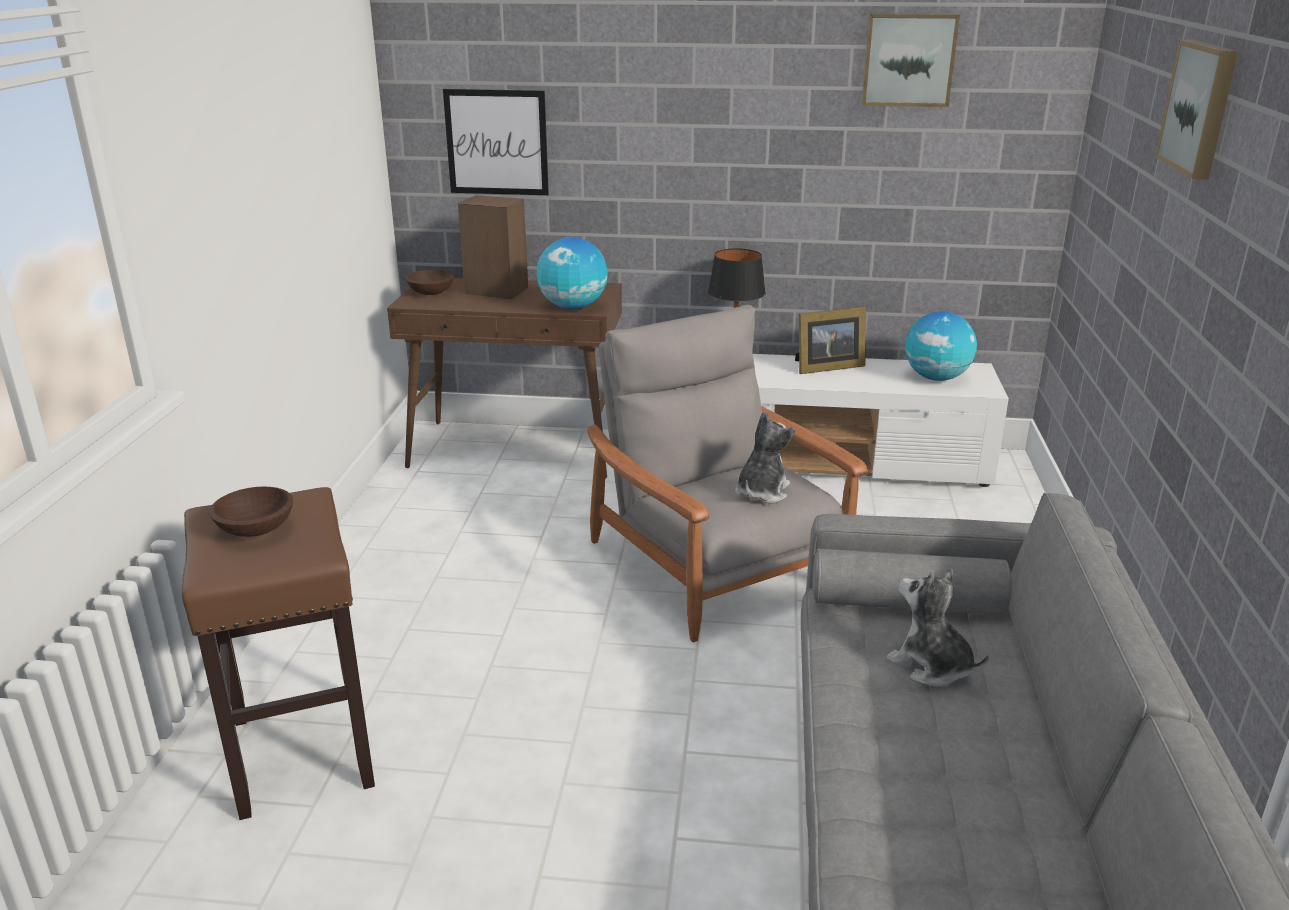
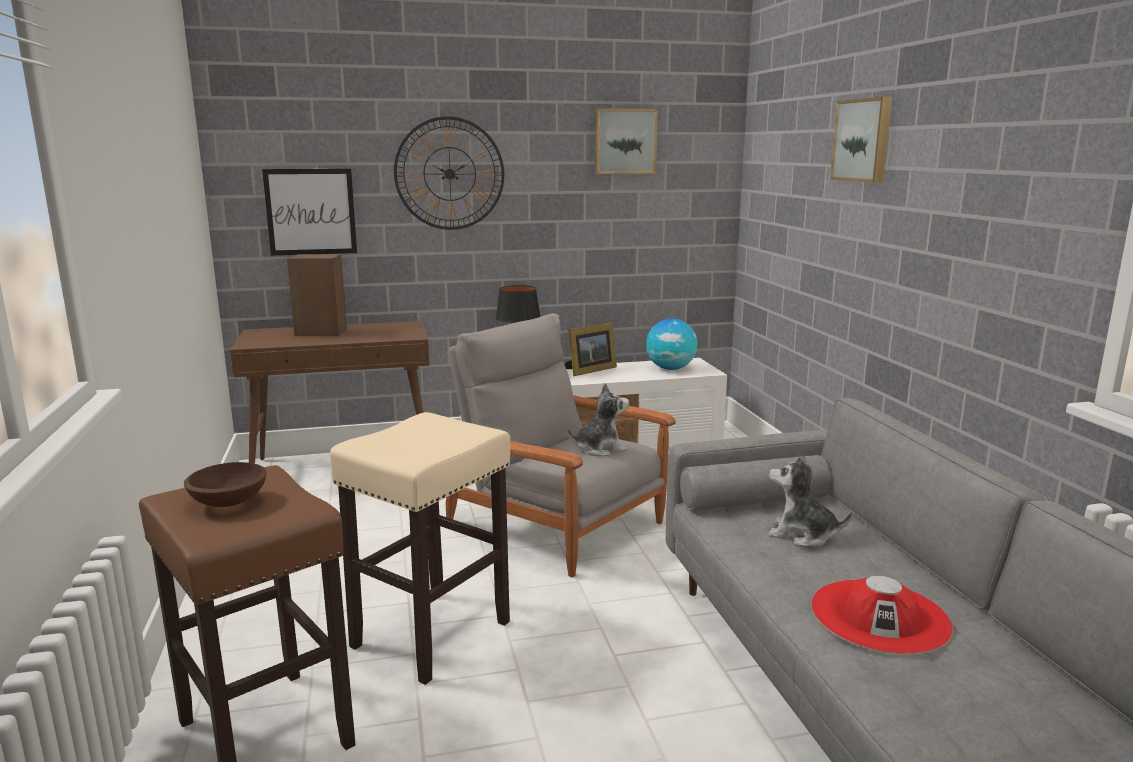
camera: 20 degrees left, 10 degrees down
brown bowl [406,270,454,295] -> none
globe [537,237,608,309] -> none
plush toy [735,411,795,504] -> plush toy turned 60 degrees clockwise [567,383,629,456]
none -> beige stool [330,412,510,685]
none -> wall clock [394,116,504,230]
none -> red hat [811,576,953,654]

